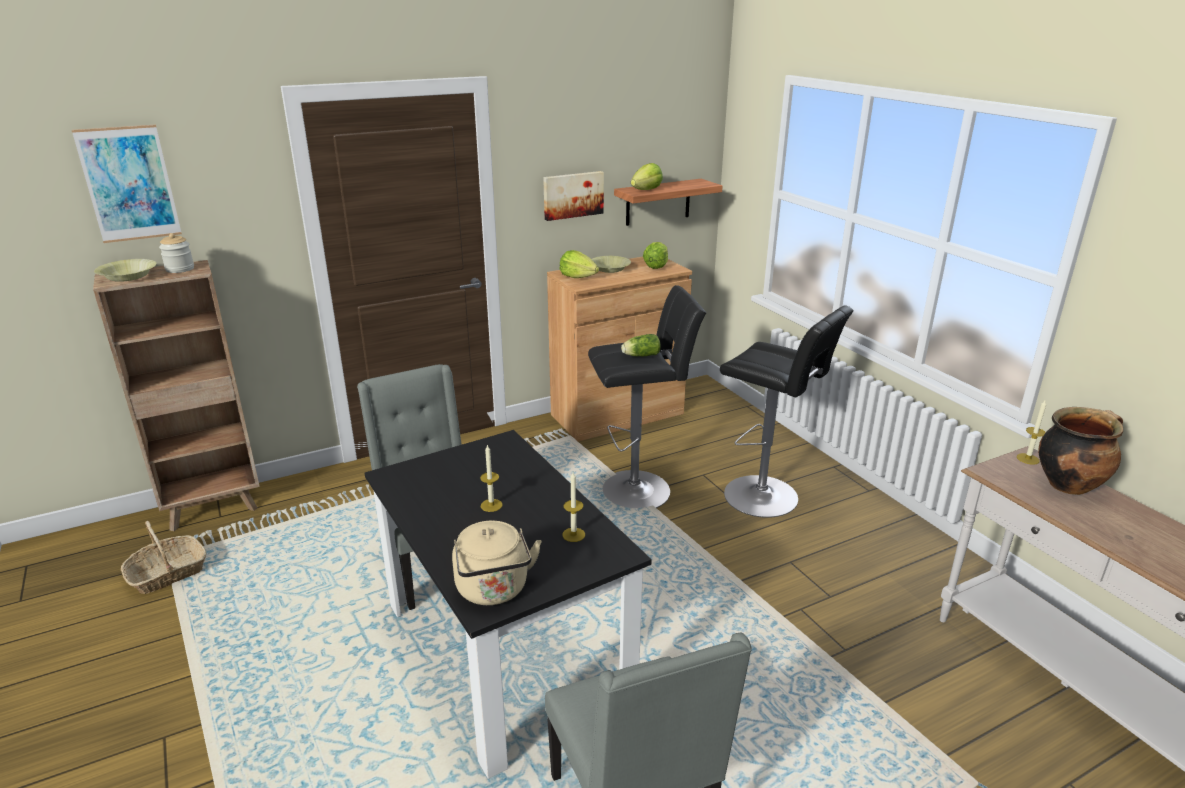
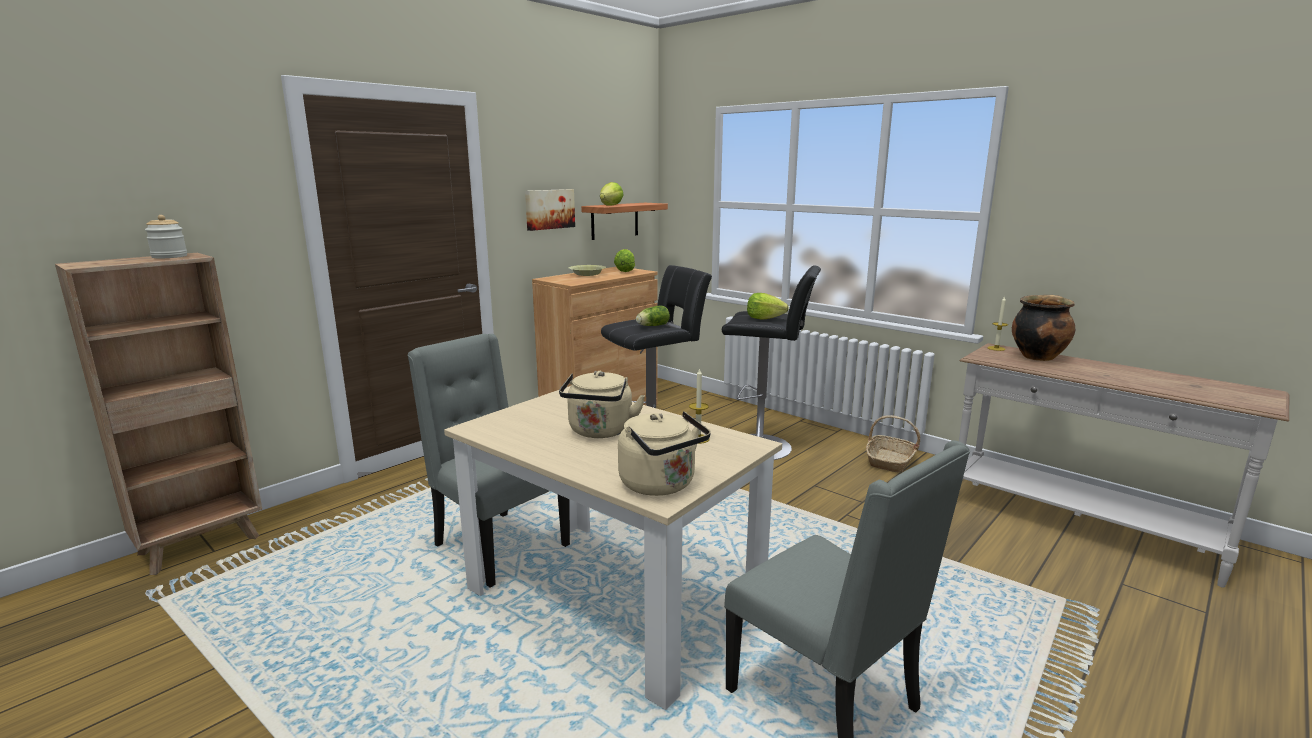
camera: 20 degrees left, 10 degrees down
picture [72,125,182,243] -> none
yellow bowl [94,259,156,282] -> none
basket [121,521,206,594] -> basket moved to [866,415,920,472]
black dining table [365,430,652,779] -> beige dining table [444,385,782,710]
candle [480,445,503,512] -> beige kettle [559,371,645,438]
lettuce [560,250,599,278] -> lettuce moved to [747,293,789,320]

